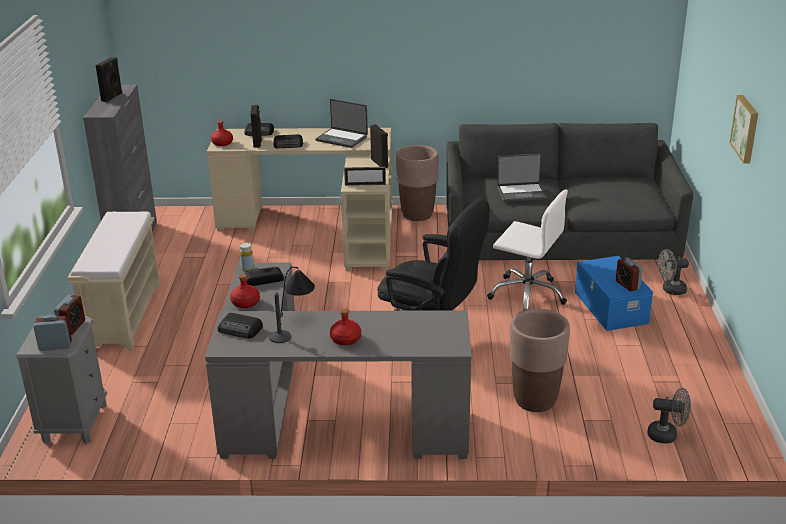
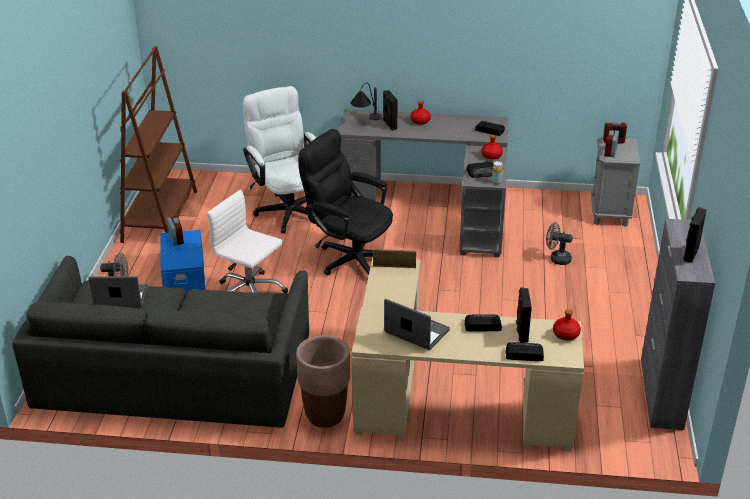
camera: 175 degrees left, 5 degrees up
beige bench [68,212,160,350] -> none
table lamp [269,266,315,343] -> table lamp moved to [351,83,383,120]
black speaker [370,124,388,168] -> black speaker moved to [383,90,398,131]
laptop [497,154,547,202] -> laptop moved to [88,276,148,307]
brown planter [510,309,570,412] -> white office chair [243,86,316,233]
grey fan [647,388,691,443] -> grey fan moved to [546,222,573,265]
picture [729,95,758,164] -> none
none -> brown bookcase [120,46,197,243]

